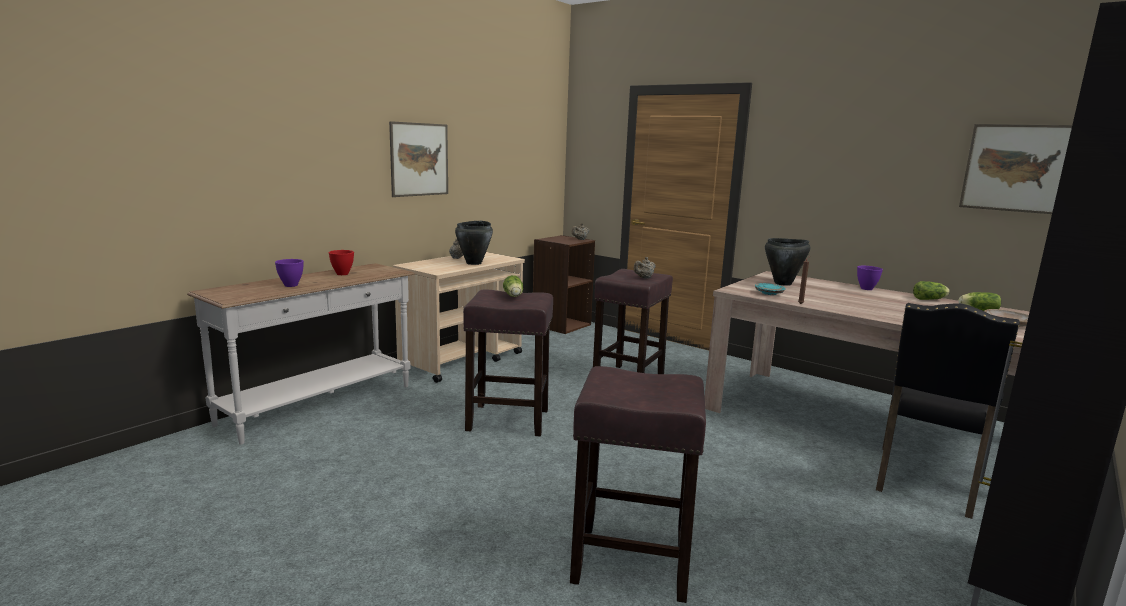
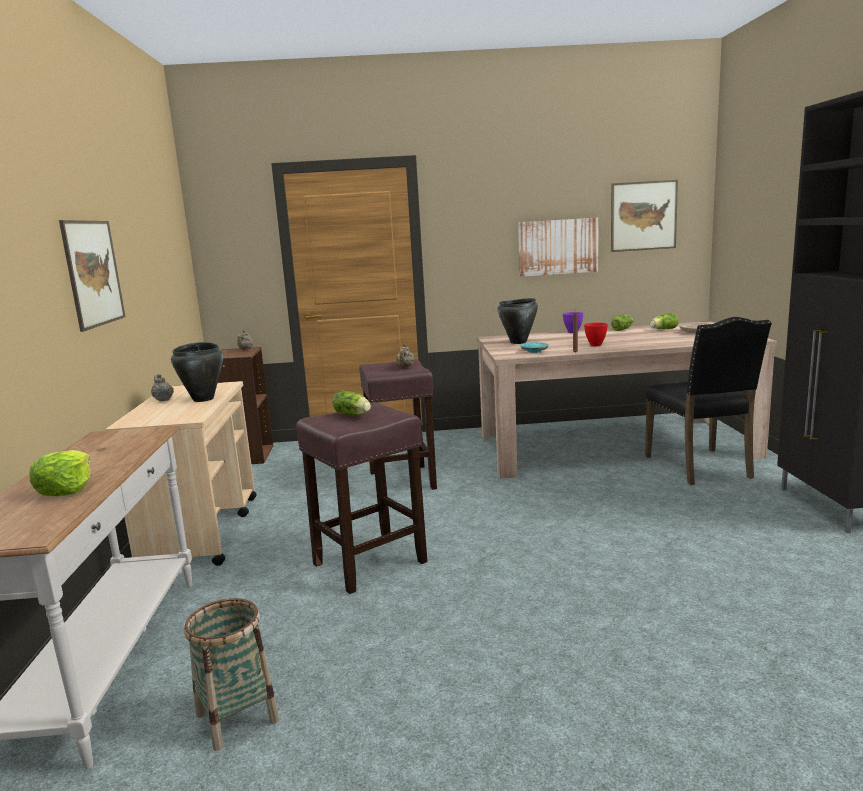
camera: 40 degrees left, 0 degrees up
purple bowl [275,259,304,287] -> lettuce [29,450,90,496]
red bowl [329,250,354,275] -> red bowl moved to [584,322,608,346]
brown stool [570,366,706,603] -> none
none -> basket [184,598,279,751]
none -> picture [518,218,598,277]

